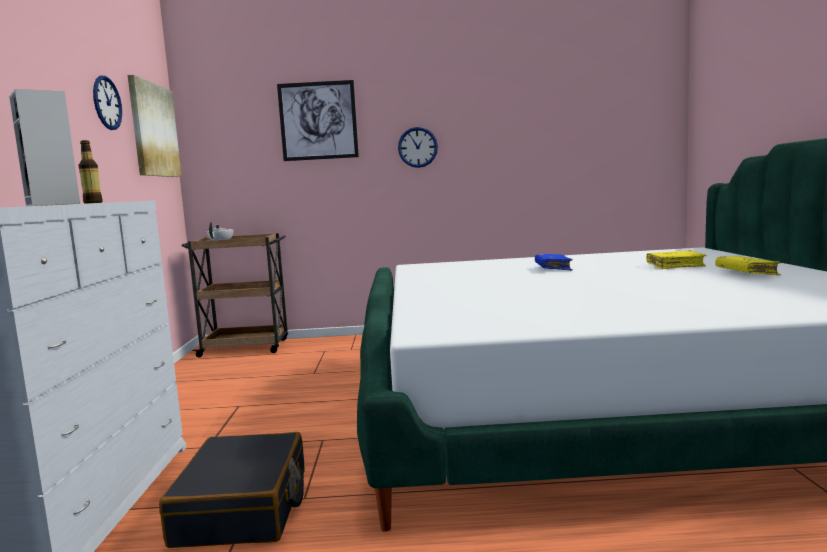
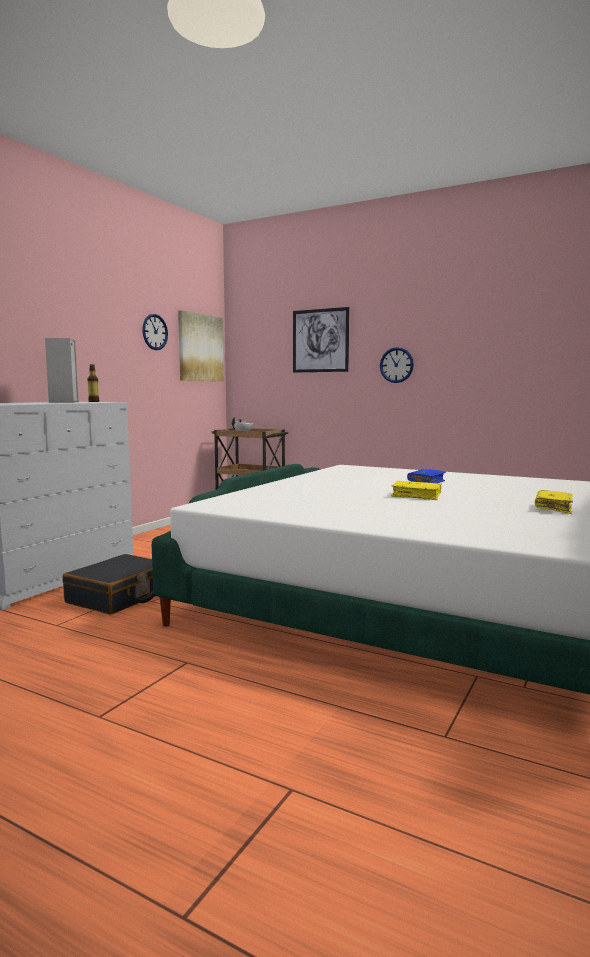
camera: 30 degrees right, 0 degrees up
yellow book [646,251,707,269] -> yellow book moved to [391,481,441,500]

